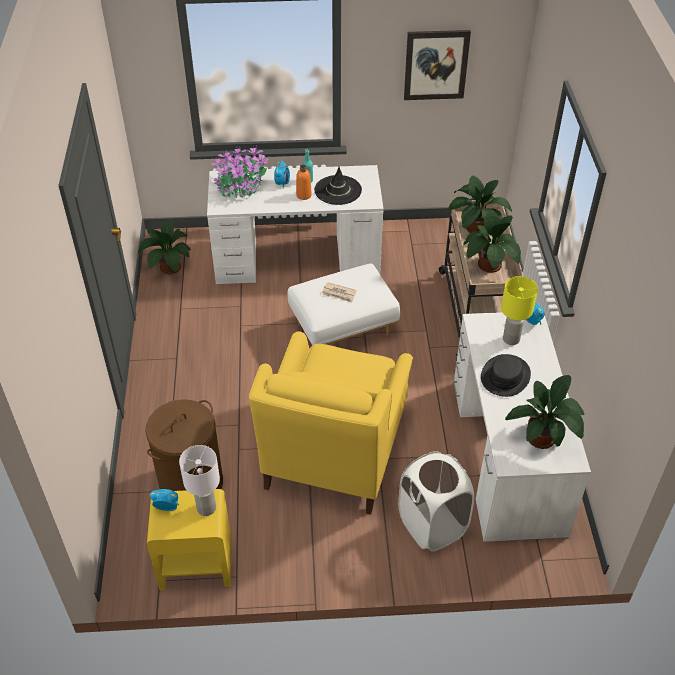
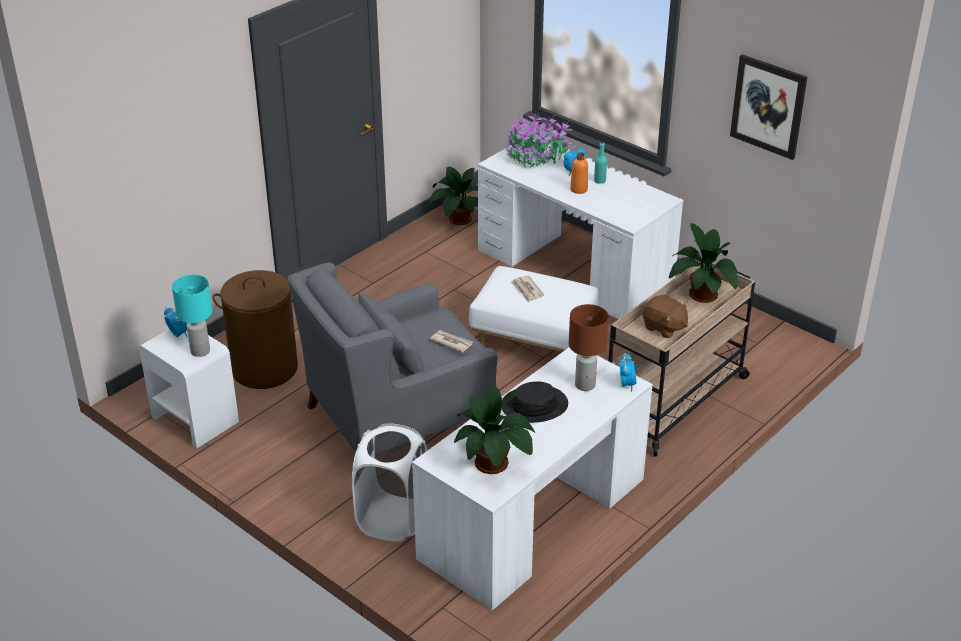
camera: 45 degrees right, 10 degrees down
yellow nightstand [147,489,232,590] -> white nightstand [139,329,239,448]
white table lamp [179,445,220,516] -> turquoise table lamp [172,275,213,357]
yellow armchair [249,331,413,514] -> grey armchair [287,262,498,452]
black hat [314,167,362,205] -> none
potted plant [463,210,521,273] -> brown plush toy [643,294,688,338]
yellow table lamp [501,276,538,345] -> brown table lamp [569,304,609,391]
none -> newspaper [430,330,473,353]

